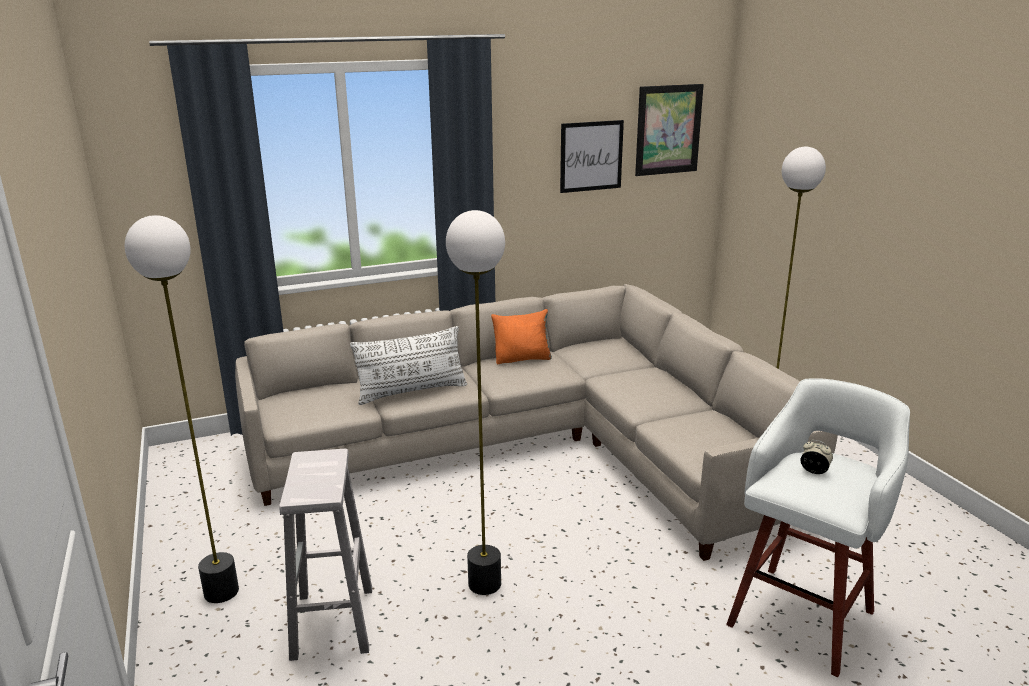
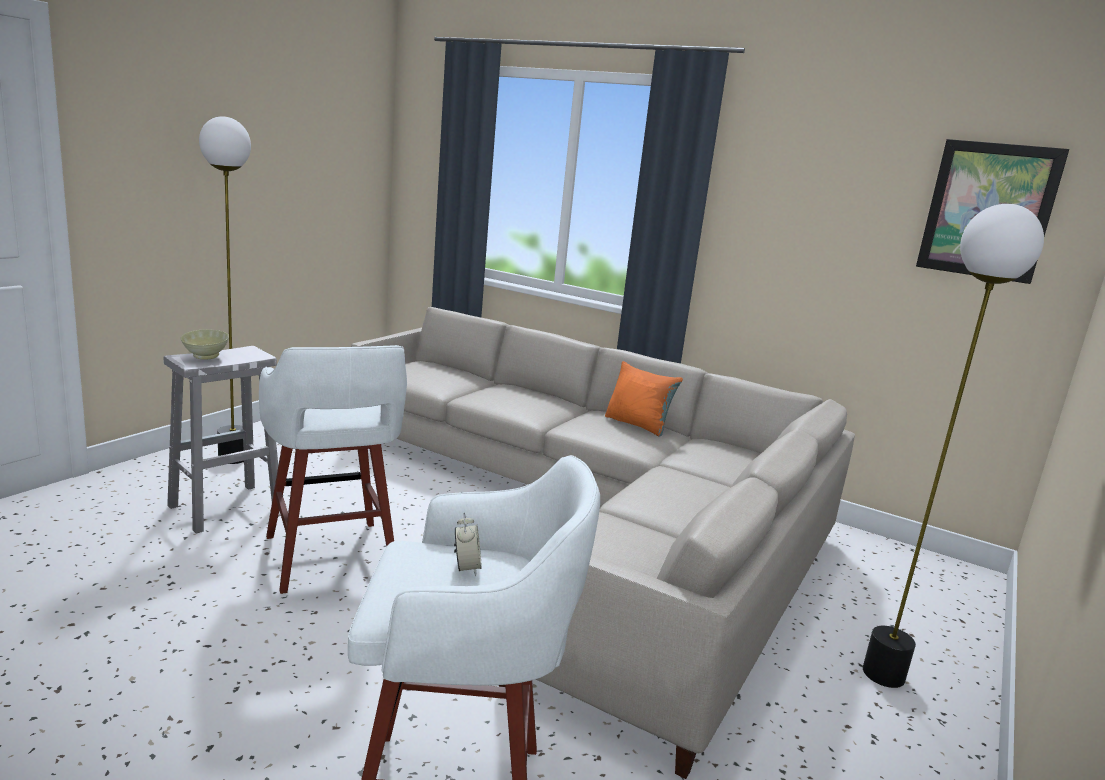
camera: 50 degrees right, 5 degrees down
white pillow [350,326,467,405] -> none
floor lamp [446,210,505,595] -> white stool [259,345,407,594]
picture [560,120,624,193] -> none
none -> beige bowl [180,329,229,360]

